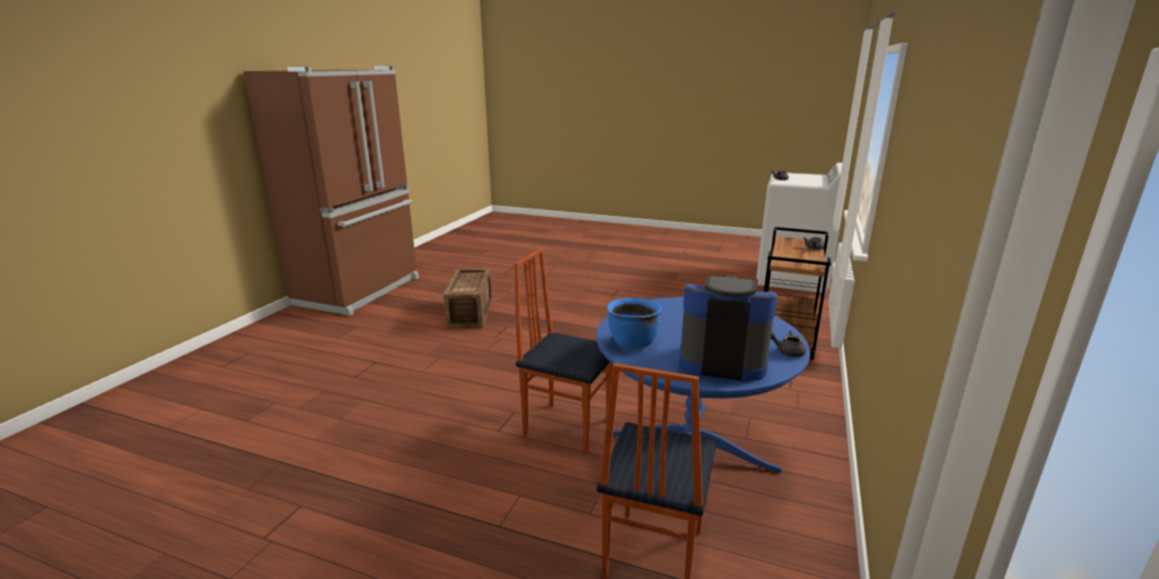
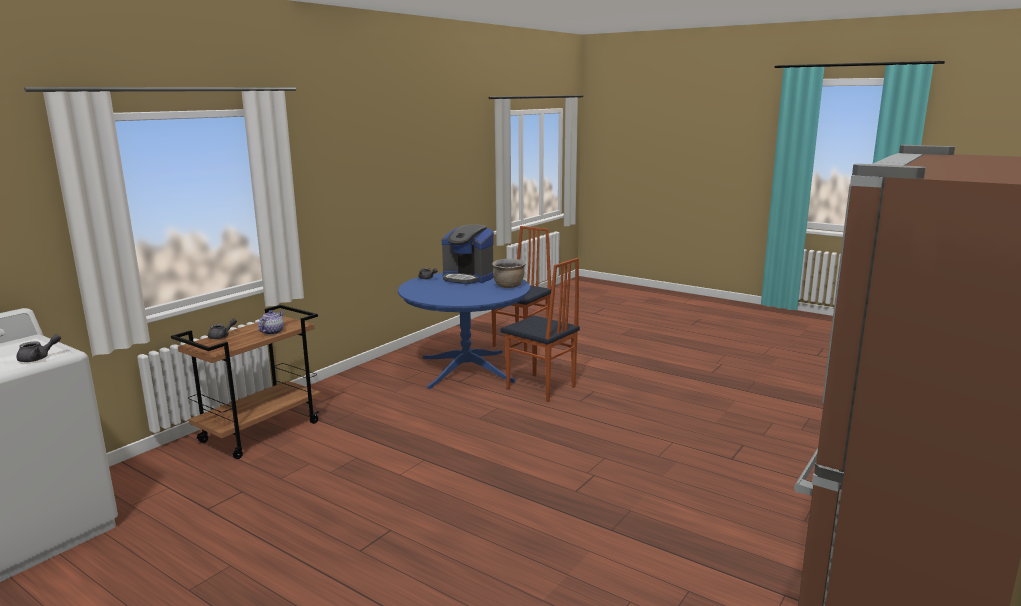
camera: 165 degrees left, 5 degrees down
crate [443,269,492,328] -> none
blue cooking pot [607,298,662,349] -> brown cooking pot [492,258,526,288]
none -> teapot [258,310,284,335]

